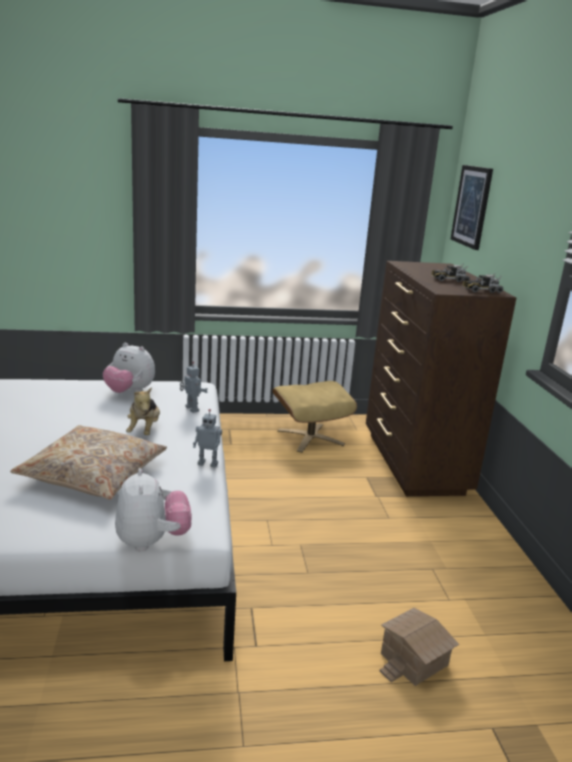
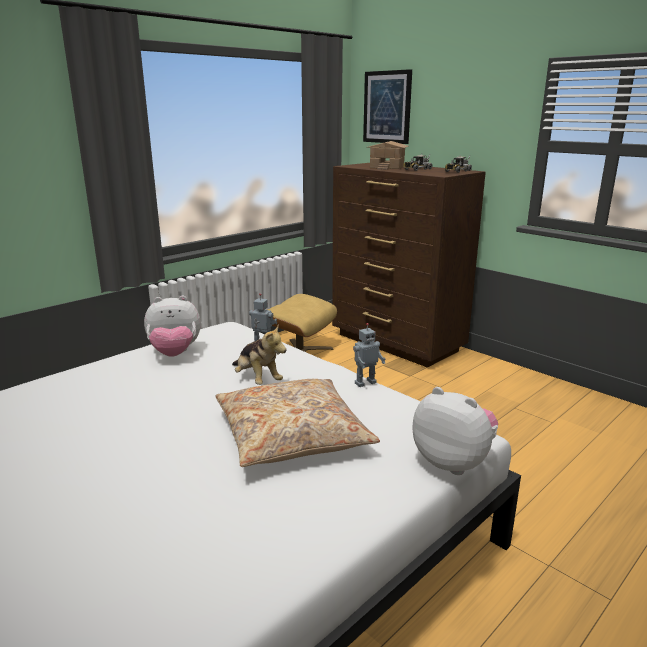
camera: 35 degrees left, 0 degrees up
toy house [380,608,459,686] -> toy house moved to [369,141,408,170]

